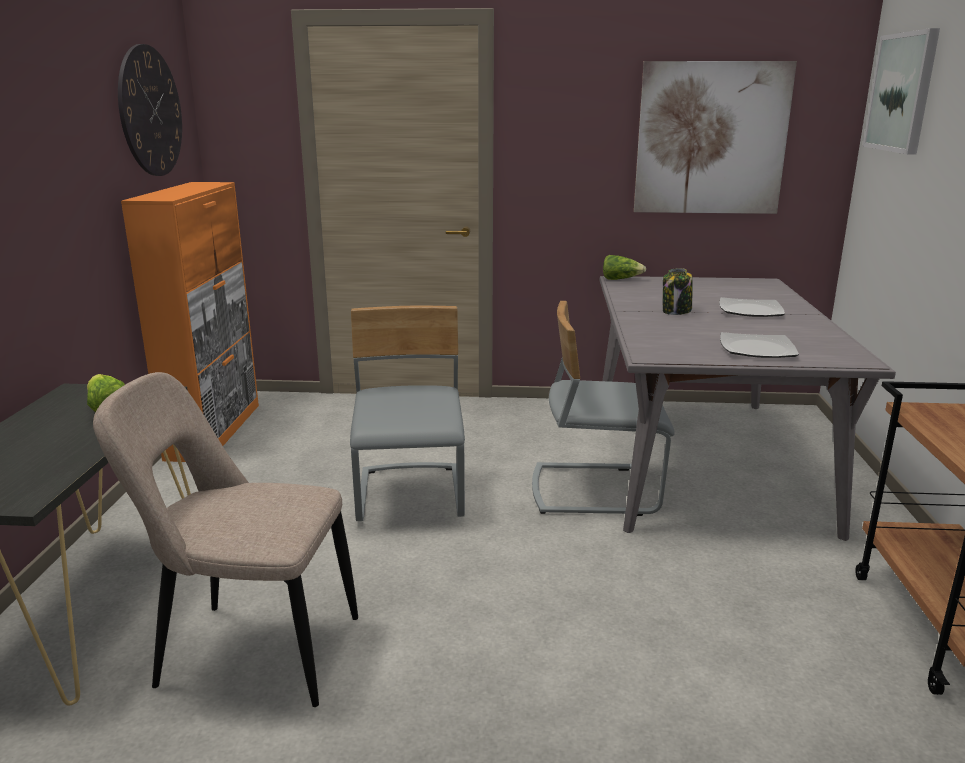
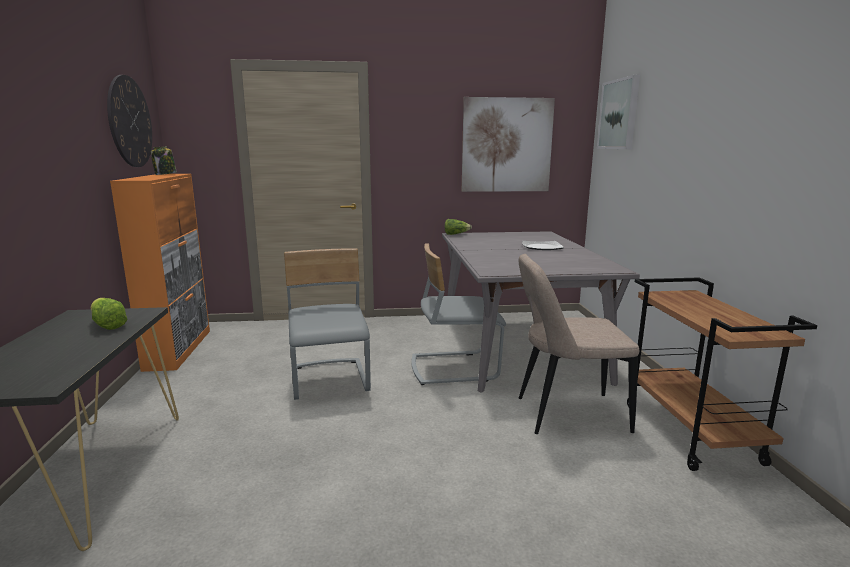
camera: 10 degrees left, 5 degrees down
beige chair [93,372,358,707] -> beige chair moved to [519,254,639,434]
jar [663,268,692,315] -> jar moved to [150,146,177,175]
plate [720,332,799,358] -> none

